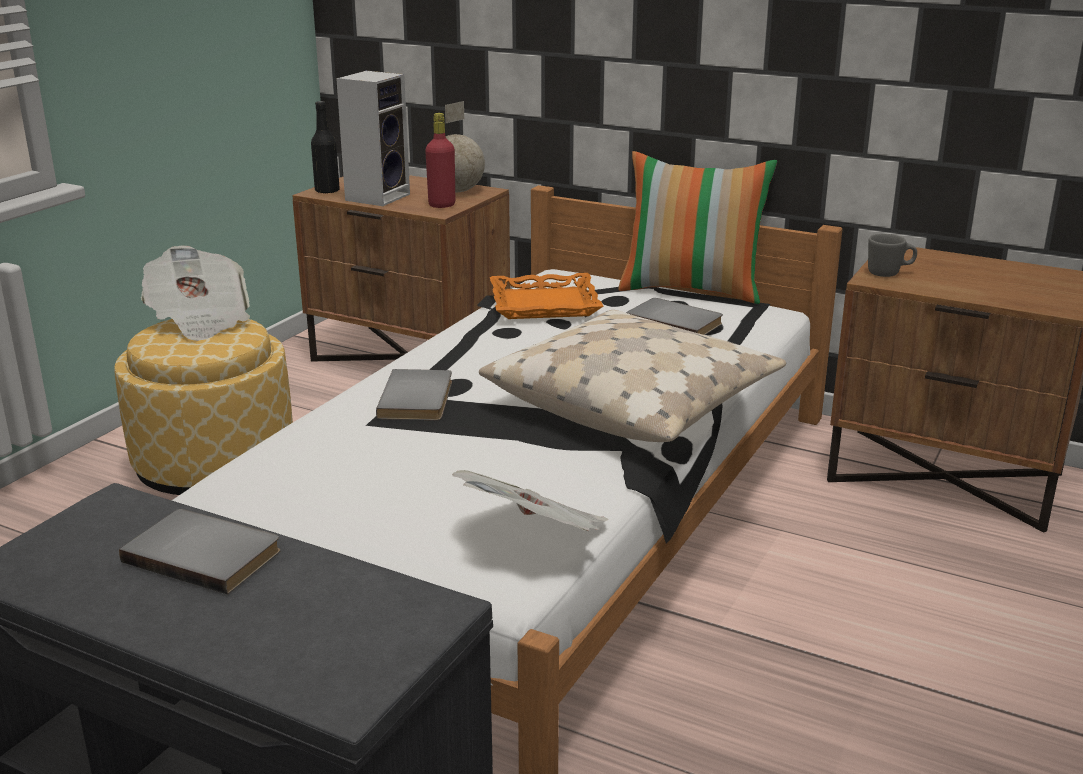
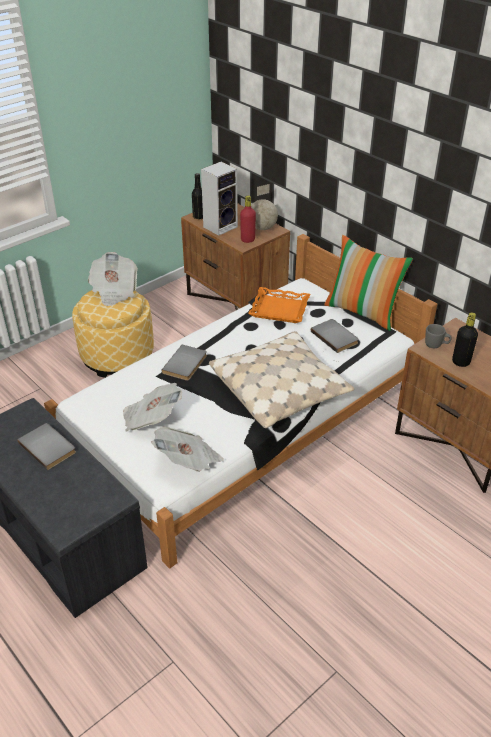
camera: 20 degrees right, 15 degrees up
none -> newspaper [123,383,182,431]
none -> black bottle [452,312,478,367]

